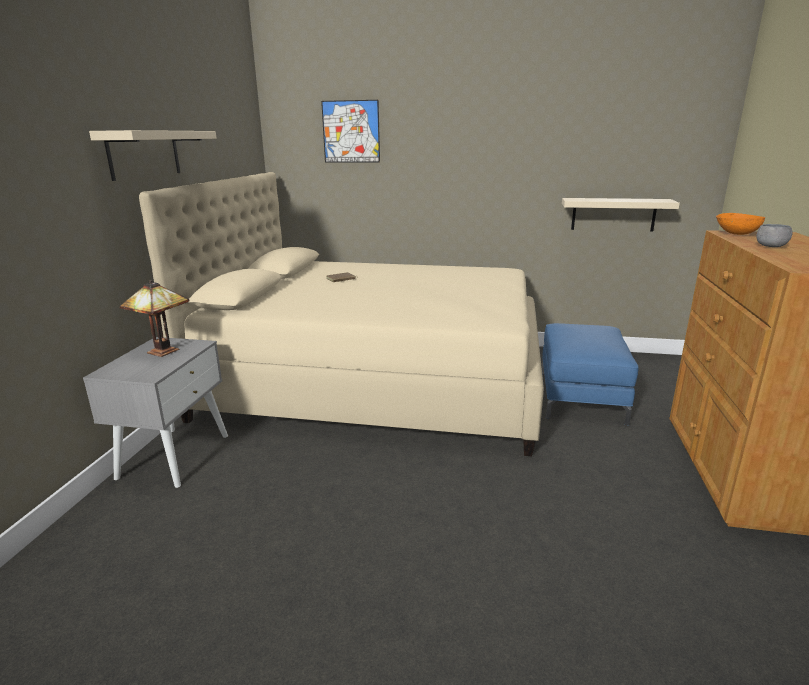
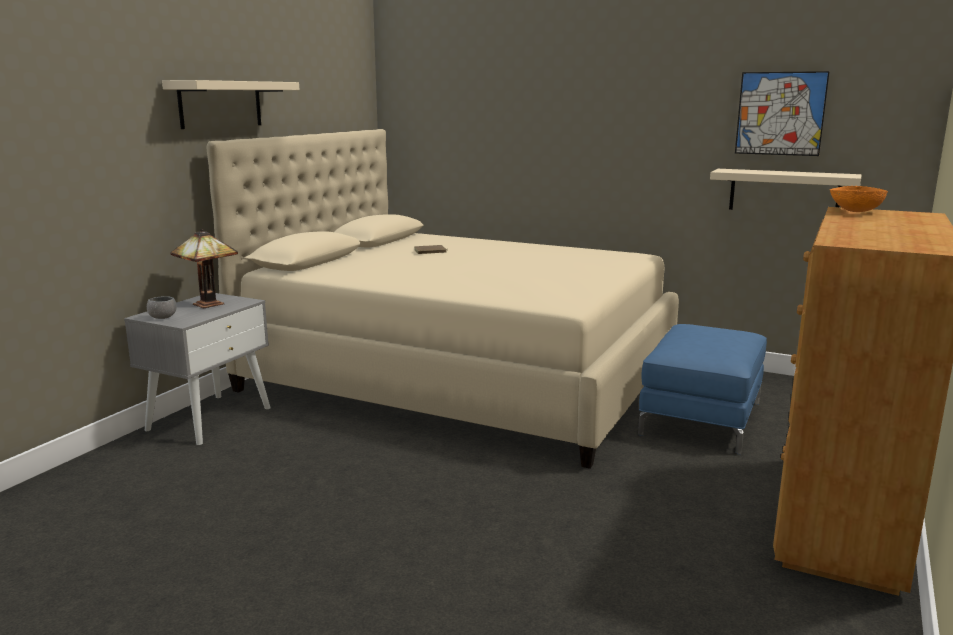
camera: 15 degrees right, 5 degrees down
picture [321,100,380,162] -> picture moved to [735,71,830,156]
grey bowl [756,224,792,247] -> grey bowl moved to [147,296,177,319]

